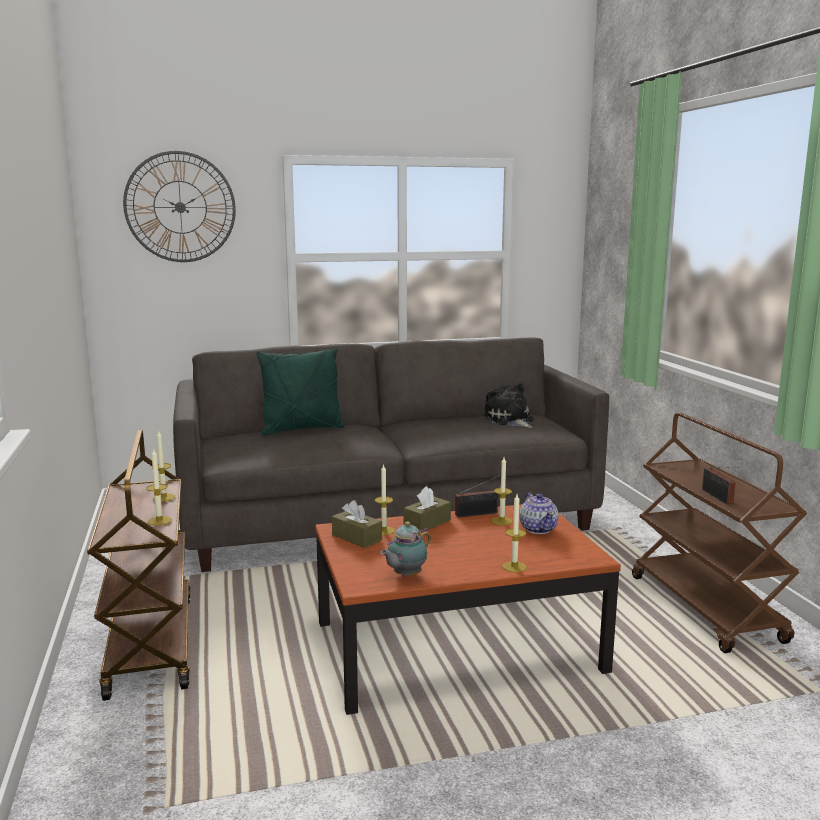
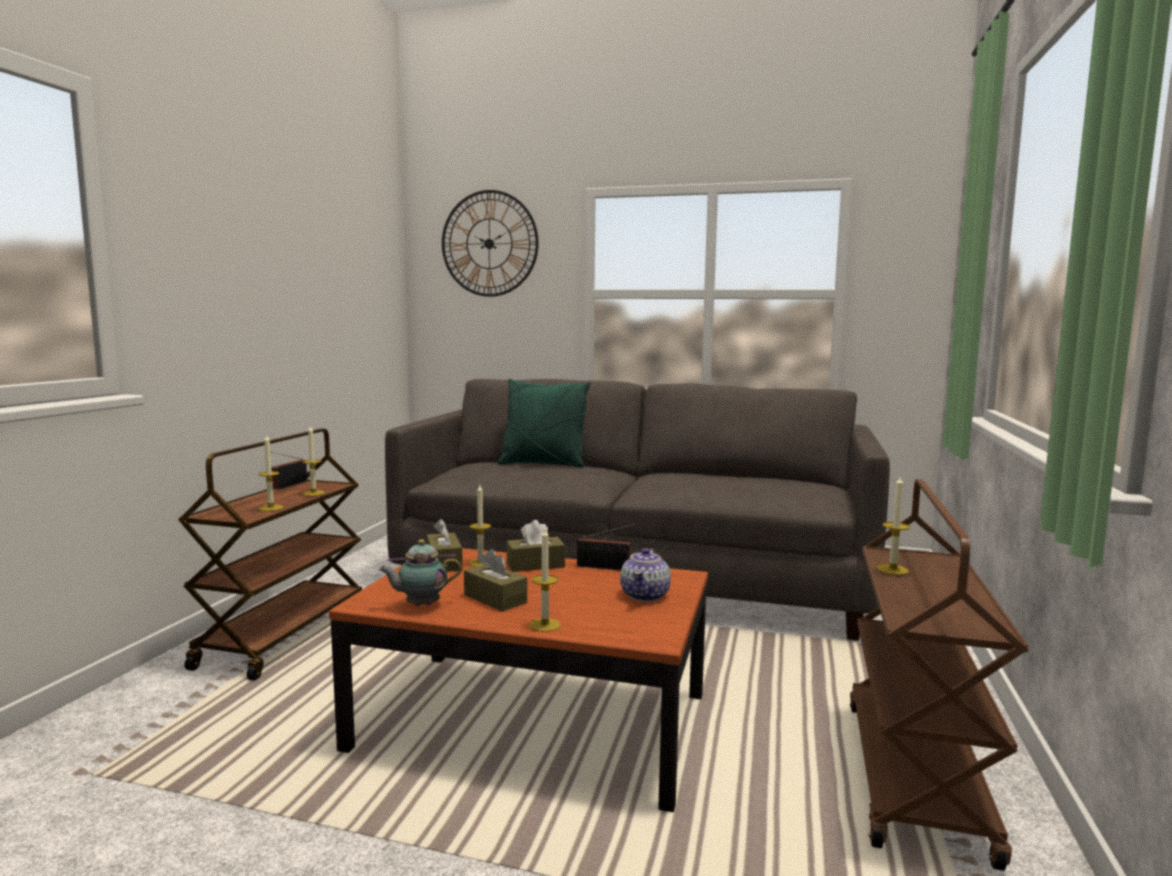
camera: 30 degrees right, 5 degrees down
plush toy [484,382,534,428] -> none
candle [491,457,513,525] -> candle moved to [877,477,910,575]
radio [702,467,739,504] -> radio moved to [270,452,307,489]
none -> brown tissue box [464,549,527,612]

